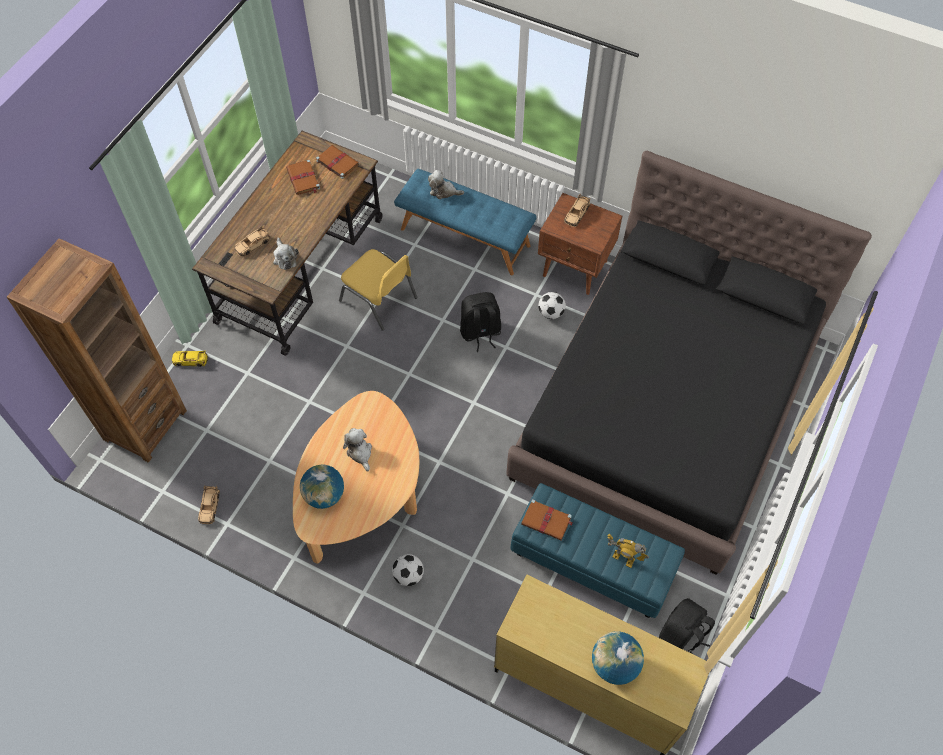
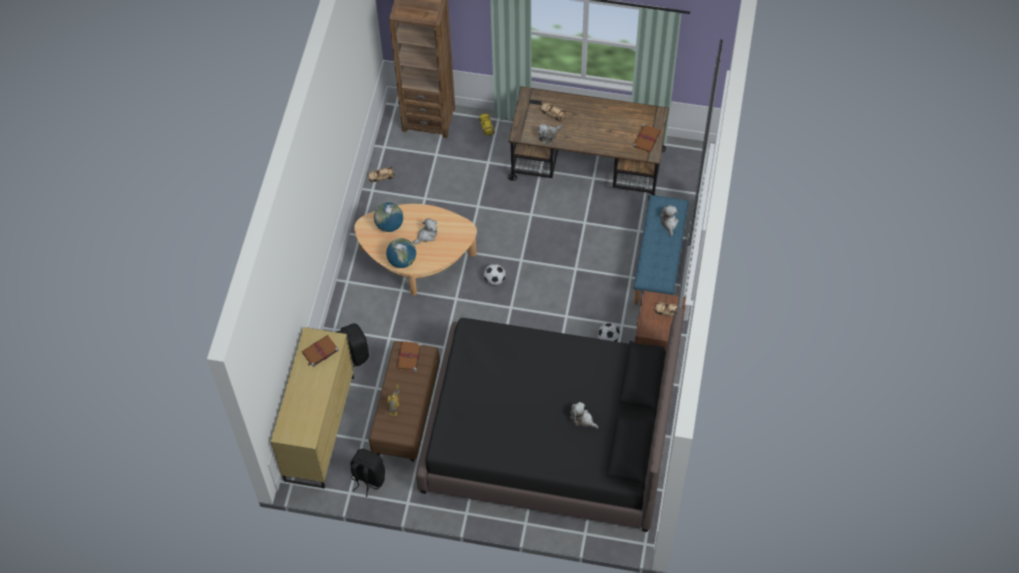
camera: 75 degrees right, 0 degrees up
brown book [286,160,320,195] -> brown book moved to [302,335,339,367]
yellow chair [339,249,417,331] -> none
football [392,554,424,586] -> football moved to [484,264,506,285]
black backpack [460,292,501,352] -> black backpack moved to [337,323,369,366]
blue ottoman [510,483,685,618] -> brown ottoman [369,341,440,462]
globe [592,631,644,685] -> globe moved to [386,238,416,268]
none -> plush toy [570,402,598,429]

